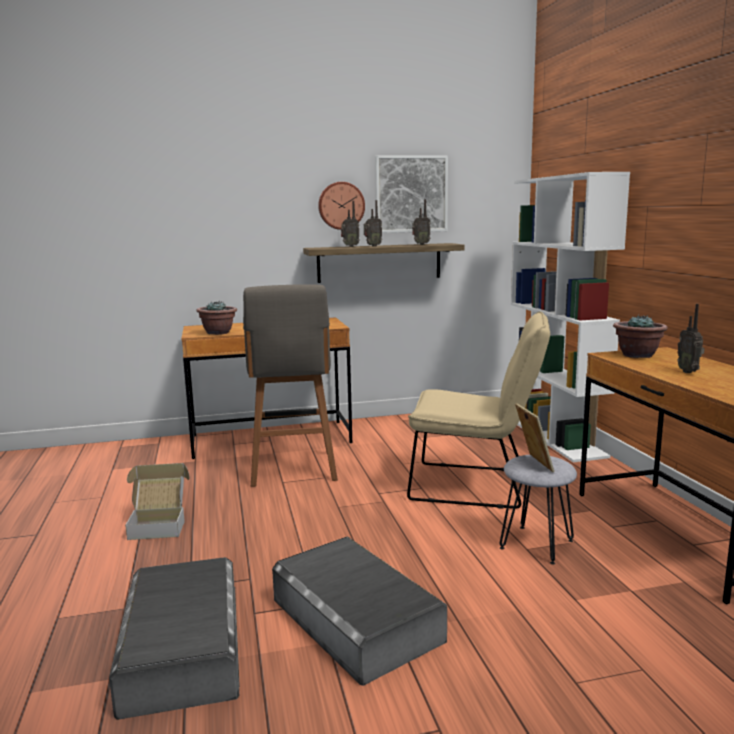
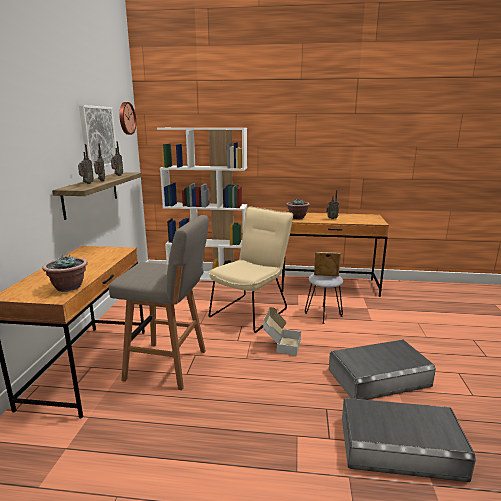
camera: 70 degrees left, 5 degrees up
cardboard box [125,463,189,540] -> cardboard box moved to [263,307,301,355]
wall clock [318,182,365,230] -> wall clock moved to [119,102,136,135]

